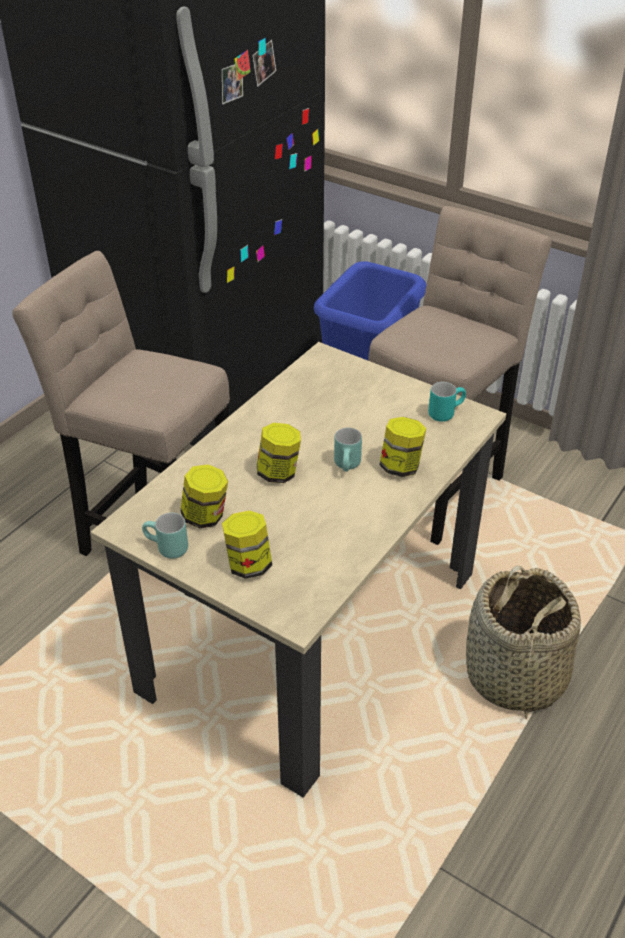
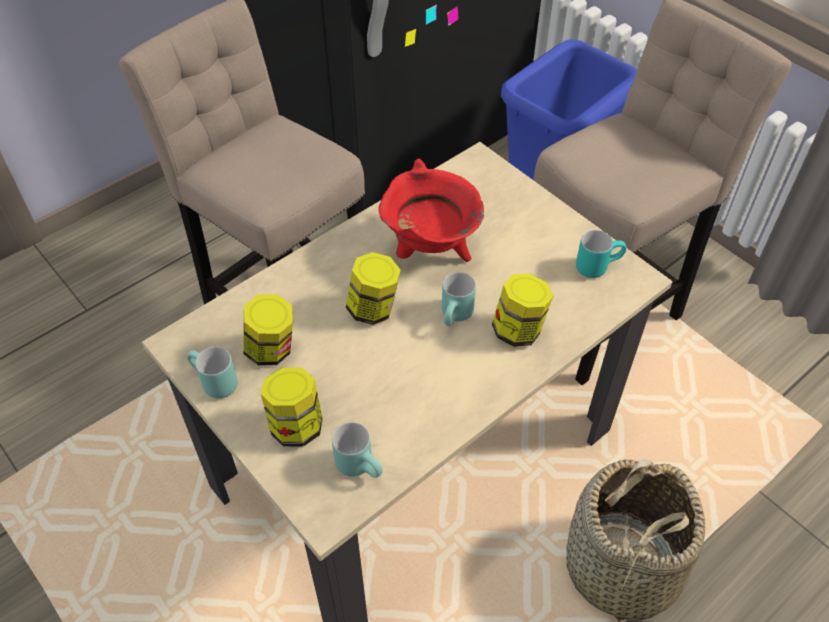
camera: 15 degrees right, 10 degrees up
none -> turquoise mug [332,422,383,478]
none -> red cooking pot [378,158,484,262]

